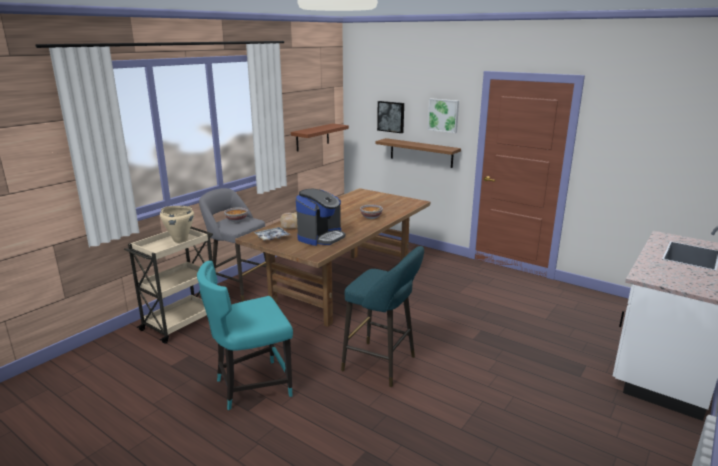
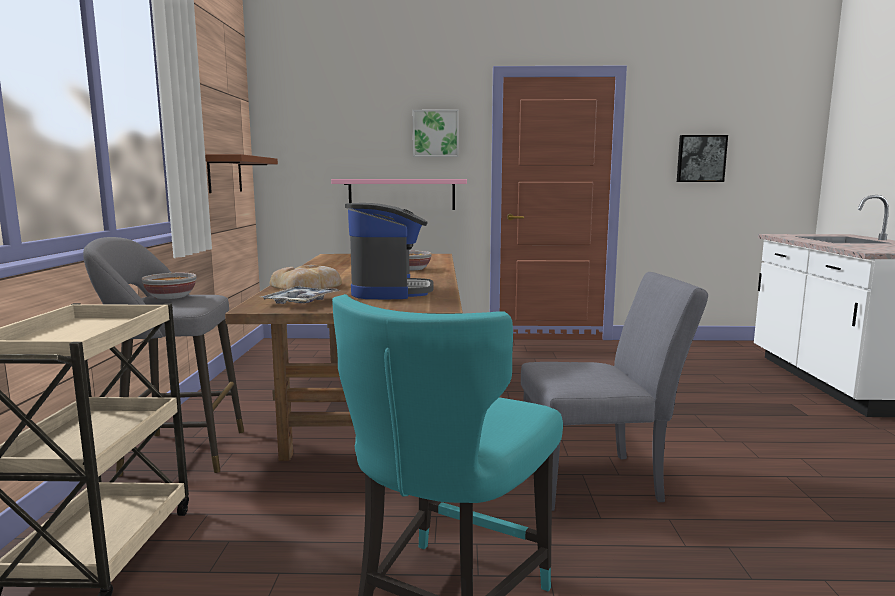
camera: 35 degrees left, 10 degrees down
beige cooking pot [160,206,194,243] -> none
turquoise stool [341,246,424,387] -> grey chair [521,272,708,511]
brown shelf [375,138,461,168] -> pink shelf [331,179,467,210]
picture [377,101,404,133] -> picture moved to [677,135,728,182]

